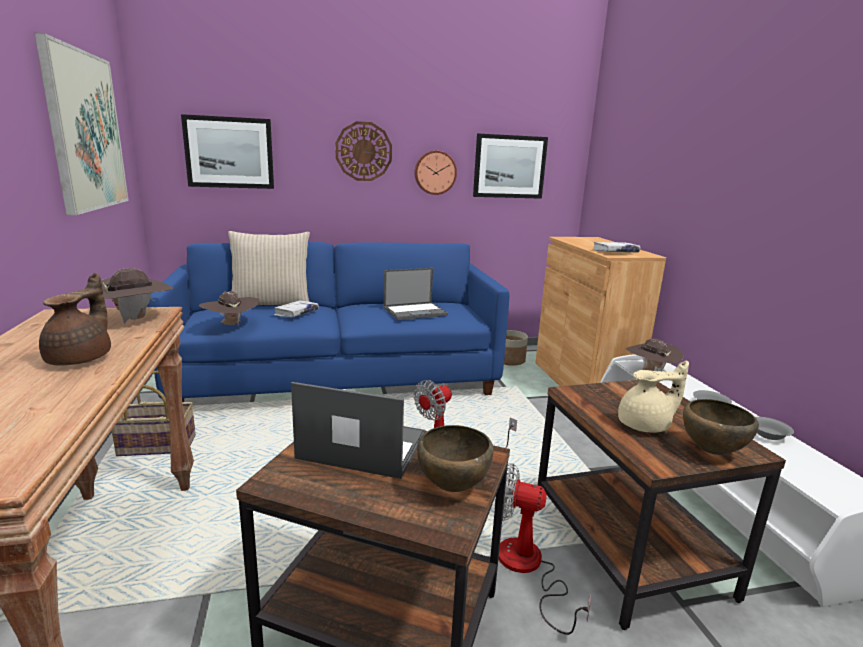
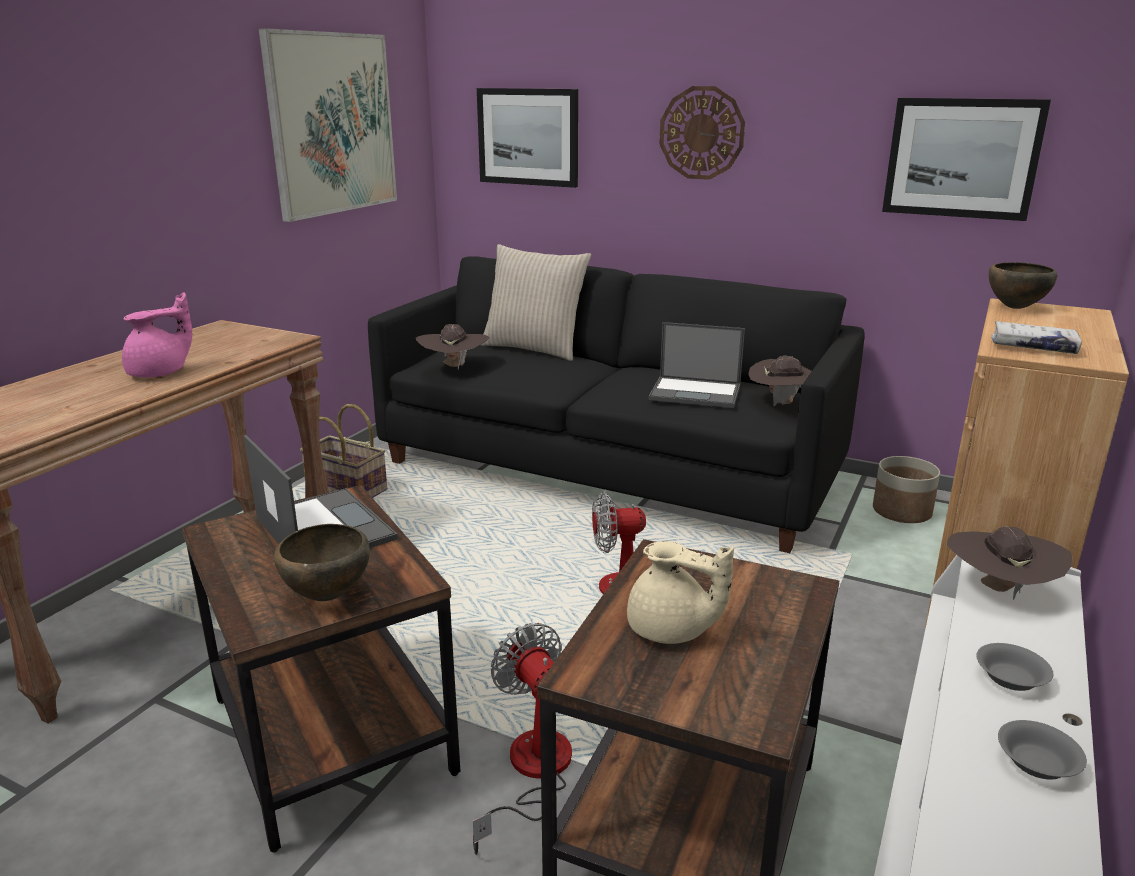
camera: 40 degrees right, 5 degrees up
brown teapot [39,273,111,365] -> pink teapot [122,292,192,377]
brown hat [101,268,174,324] -> brown hat moved to [748,356,812,406]
blue sofa [147,242,509,402] -> black sofa [368,256,864,553]
white book [274,300,319,317] -> none
wall clock [415,151,457,195] -> none
brown bowl [683,399,759,455] -> brown bowl moved to [989,262,1057,309]

